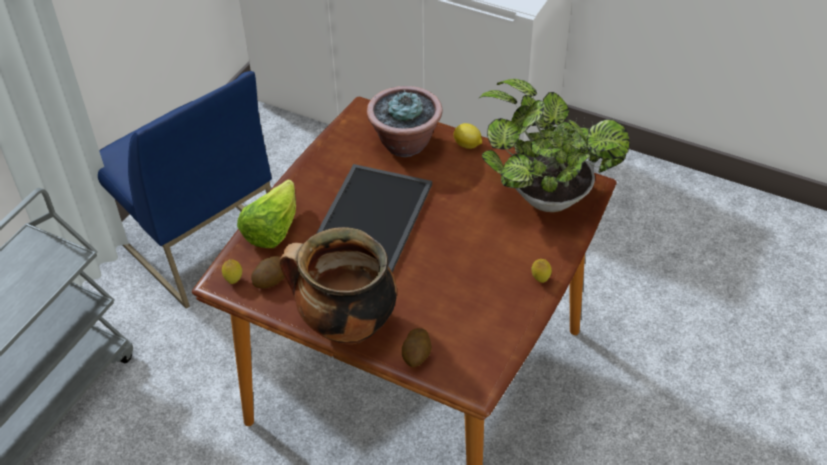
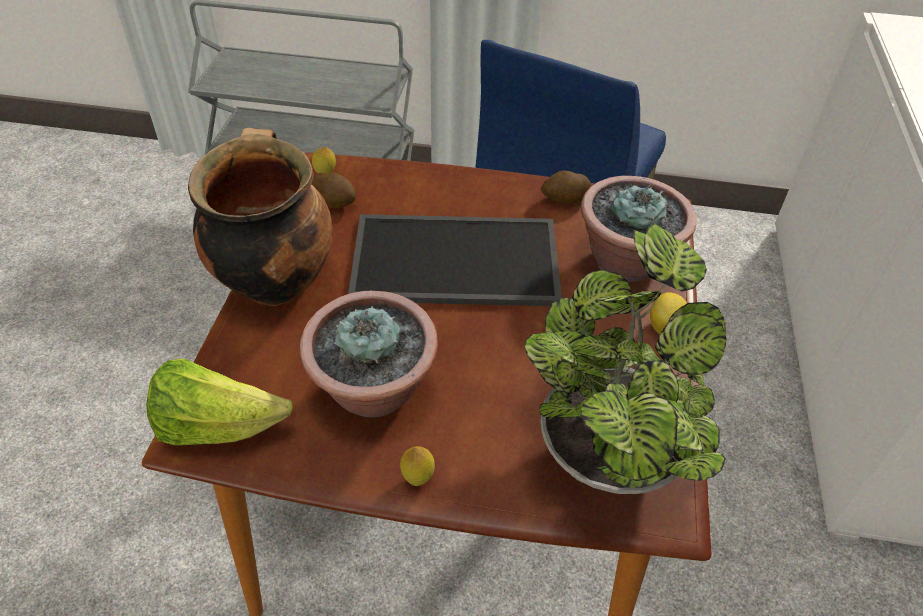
camera: 70 degrees right, 0 degrees up
lettuce [237,179,296,248] -> lettuce moved to [146,358,293,445]
potato [402,328,432,367] -> potato moved to [541,170,591,204]
none -> potted plant [300,291,438,418]

